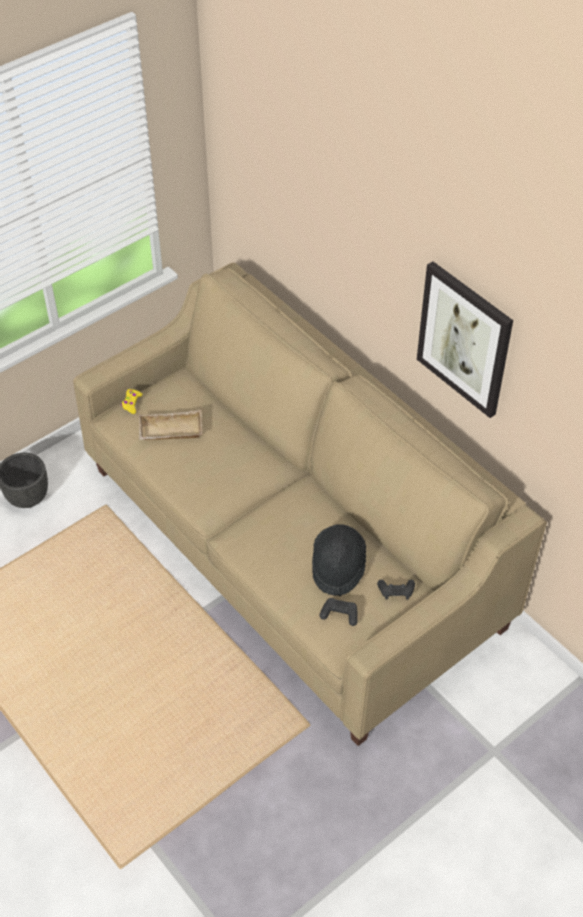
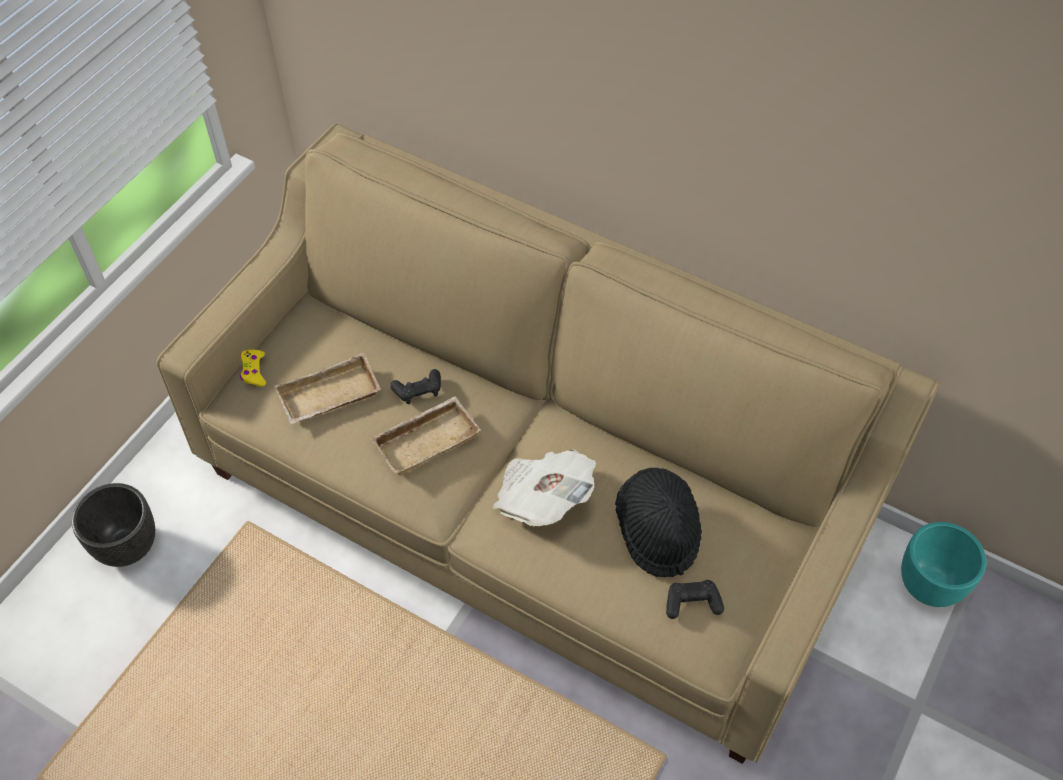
camera: 20 degrees left, 5 degrees up
black game controller [377,579,415,600] -> black game controller moved to [390,369,441,404]
picture [417,261,513,418] -> none
none -> beige tray [371,396,481,475]
none -> newspaper [493,450,596,526]
none -> turquoise planter [901,522,987,607]

